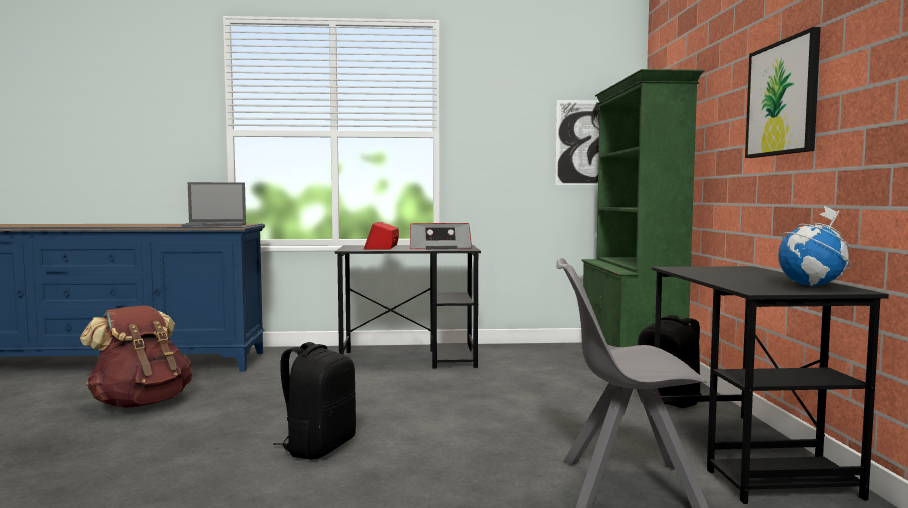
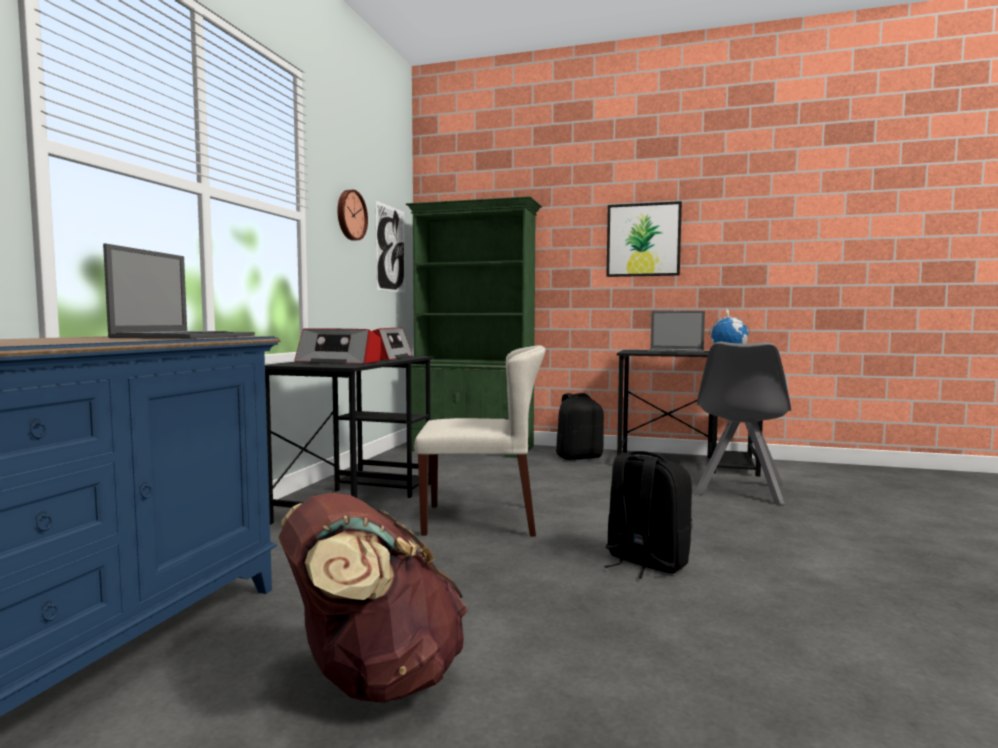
camera: 70 degrees left, 0 degrees up
none -> wall clock [337,190,368,241]
none -> beige chair [414,345,545,537]
none -> laptop [648,311,705,353]

